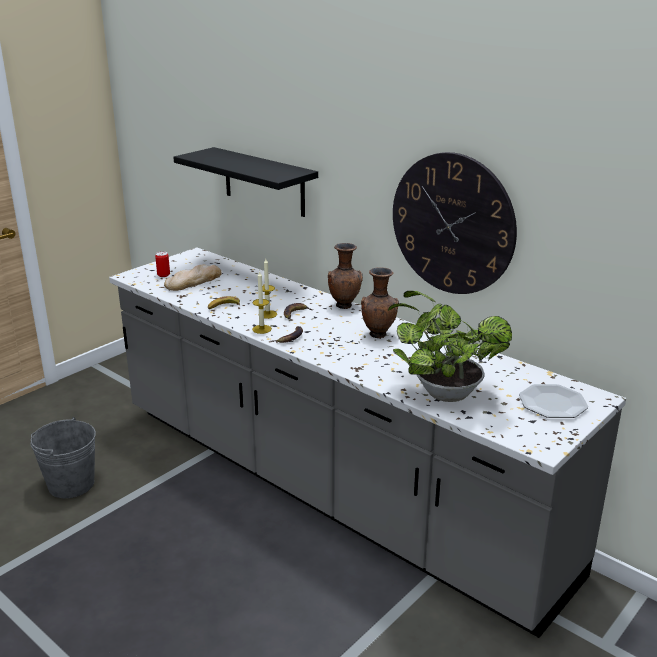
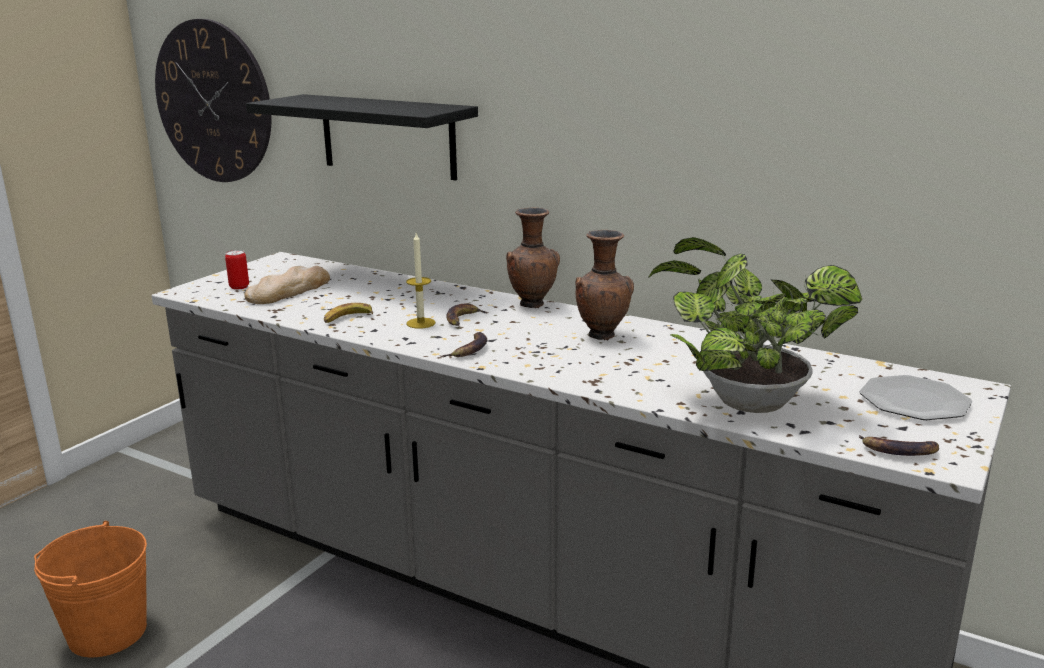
camera: 10 degrees left, 5 degrees down
grey bucket [30,417,96,498] -> orange bucket [34,521,147,657]
candle [252,272,272,334] -> none
wall clock [393,152,517,294] -> wall clock moved to [155,19,272,182]
none -> banana [859,435,939,456]

